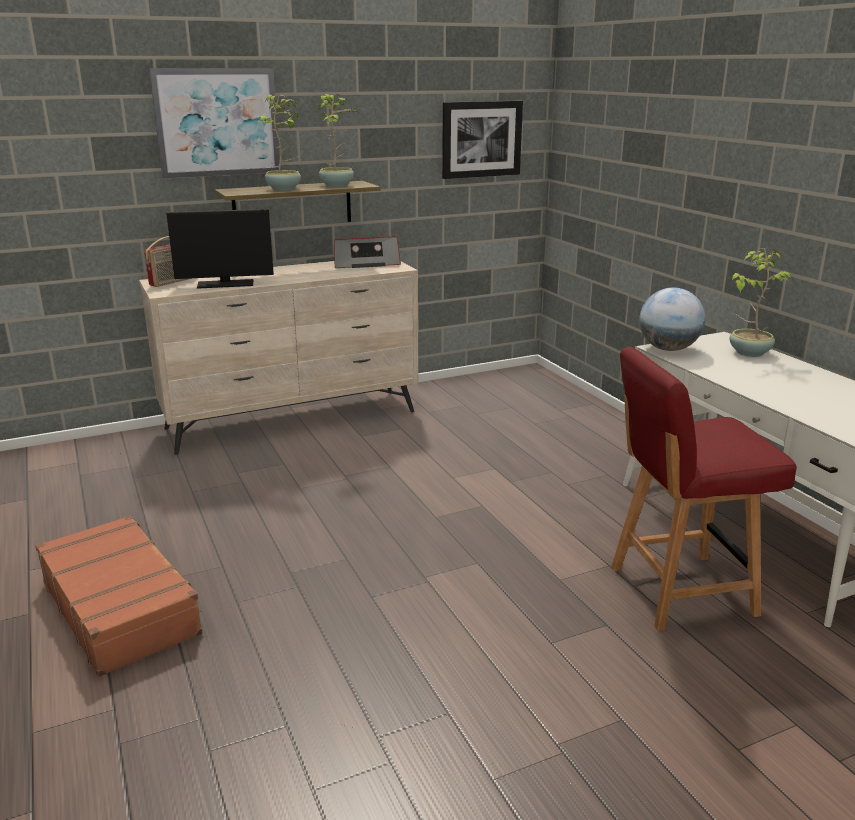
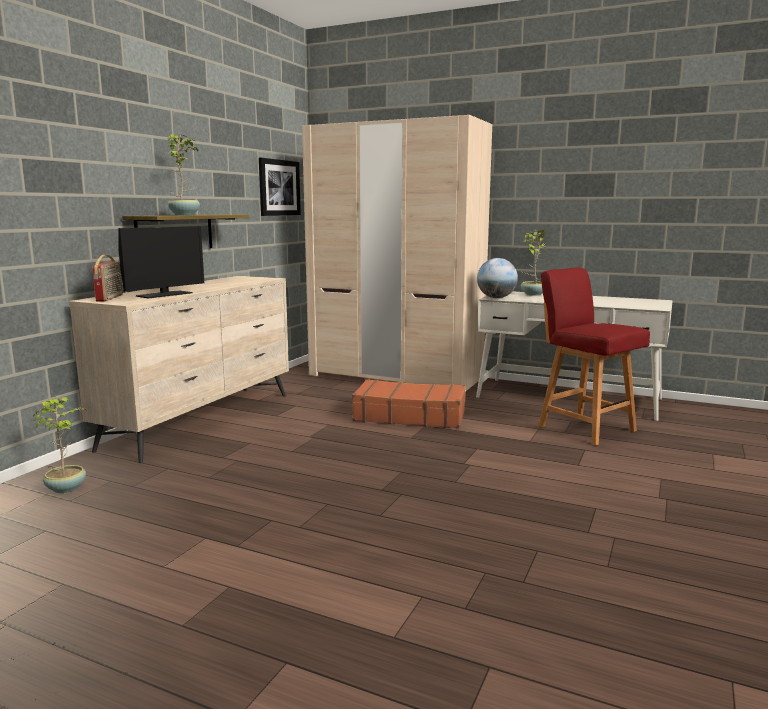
camera: 40 degrees left, 10 degrees down
brown suitcase [35,515,203,677] -> brown suitcase moved to [352,379,466,429]
picture [149,68,280,179] -> none
potted plant [318,94,358,187] -> potted plant moved to [33,396,86,493]
radio [334,237,401,268] -> none
red chair [611,347,797,631] -> red chair turned 105 degrees clockwise [539,268,650,446]
none -> beige wardrobe [302,115,492,392]

